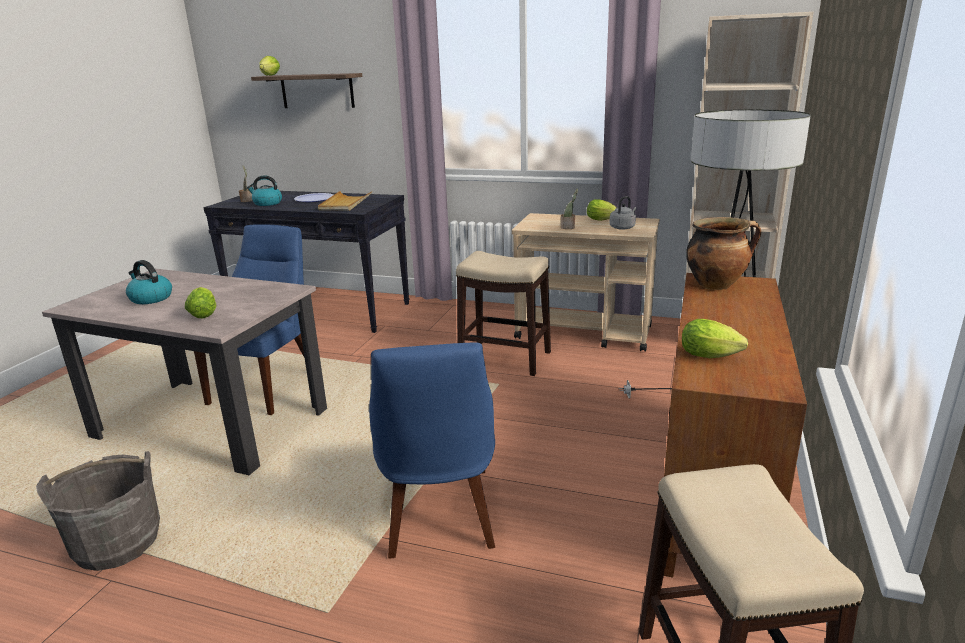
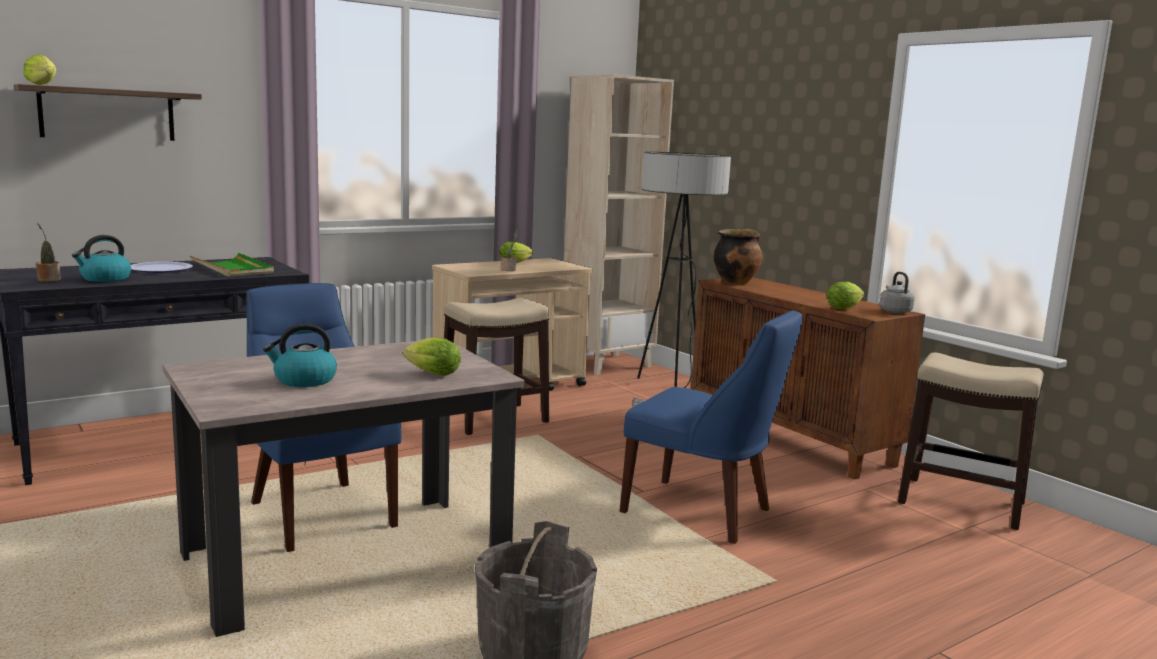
camera: 55 degrees left, 10 degrees down
beige tray [318,191,373,211] -> green tray [190,253,274,277]
grey kettle [609,196,637,230] -> grey kettle moved to [880,272,915,313]

